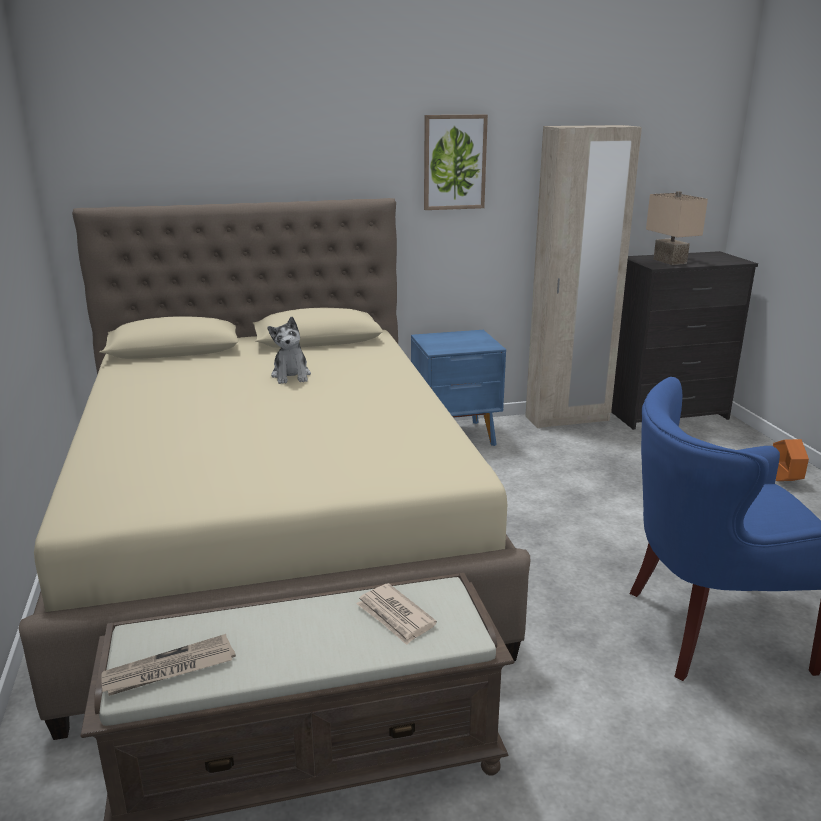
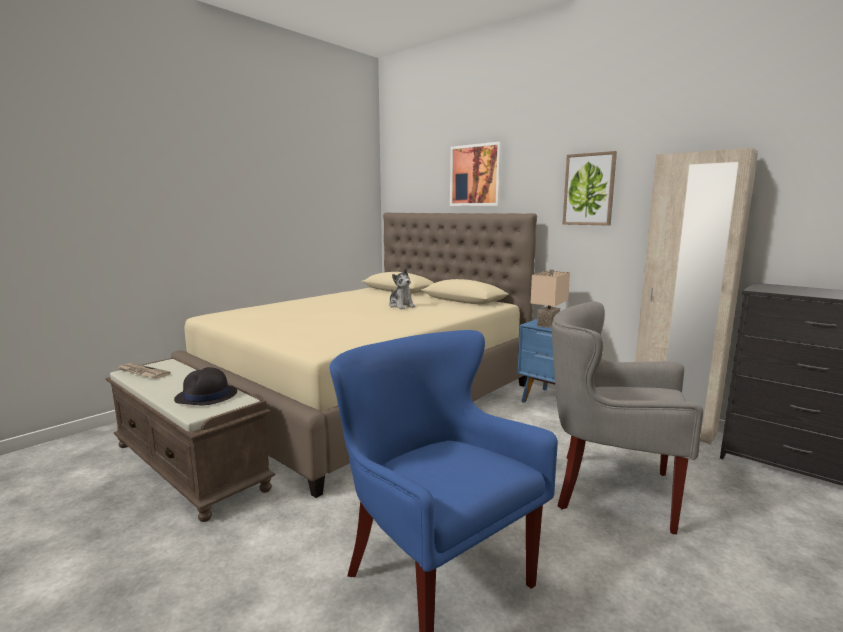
camera: 55 degrees right, 10 degrees down
plush toy [268,317,311,384] -> plush toy turned 75 degrees counterclockwise [389,268,416,309]
newspaper [356,583,437,645] -> black hat [174,367,237,405]
beige table lamp [646,191,708,265] -> beige table lamp moved to [530,269,570,328]
orange planter [773,439,809,481] -> none
none -> picture [450,142,502,206]
none -> grey armchair [552,302,703,535]

